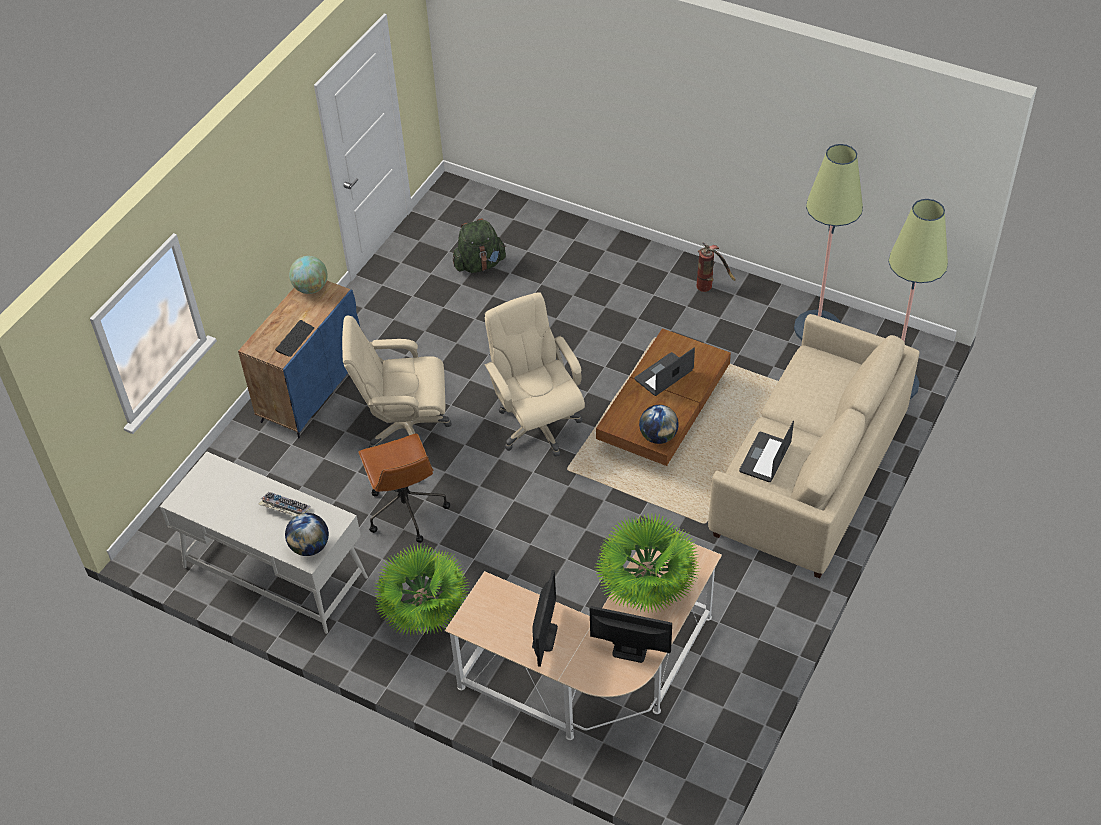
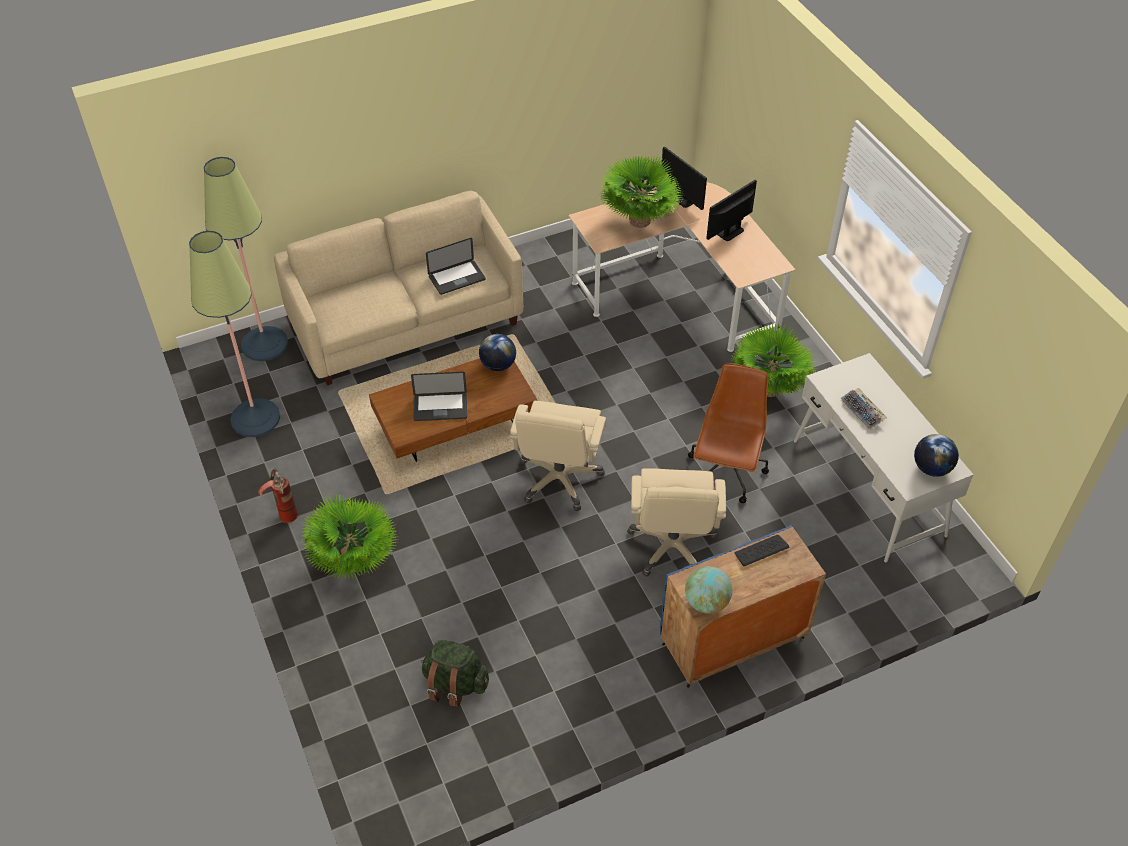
camera: 145 degrees left, 0 degrees up
globe [285,513,329,556] -> globe moved to [914,434,959,477]
beige office chair [342,316,451,448] -> beige office chair turned 60 degrees clockwise [627,468,726,577]
none -> potted plant [302,495,397,580]

